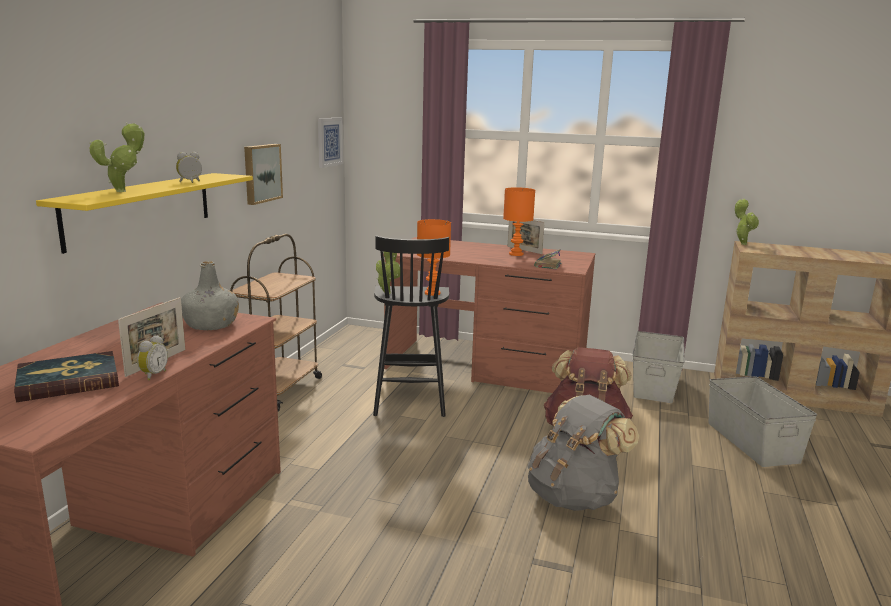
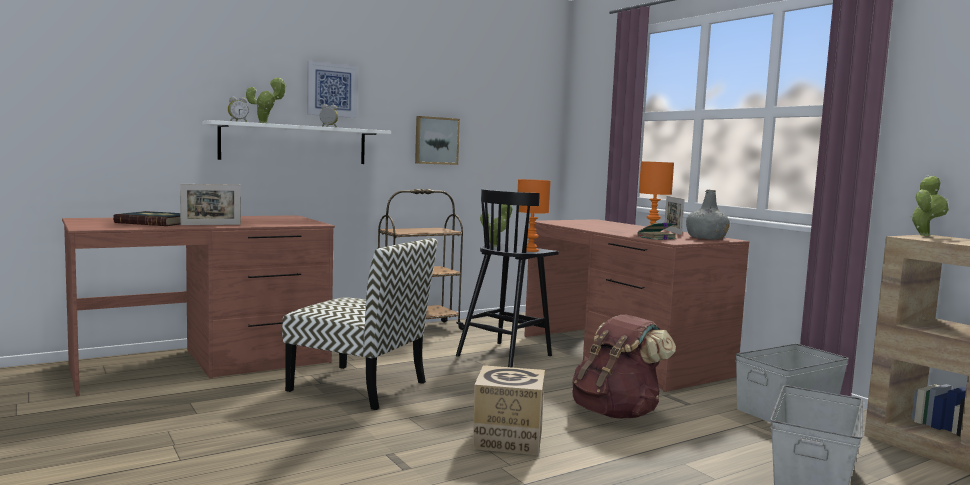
camera: 40 degrees right, 10 degrees down
yellow shelf [36,173,253,254] -> white shelf [203,120,391,164]
alarm clock [137,335,168,380] -> alarm clock moved to [228,96,249,122]
grey bottle [181,261,239,330] -> grey bottle moved to [686,189,730,240]
picture [318,118,343,168] -> picture moved to [307,61,358,118]
grey backpack [528,395,639,511] -> cardboard box [473,365,545,455]
none -> chair [282,238,437,410]

